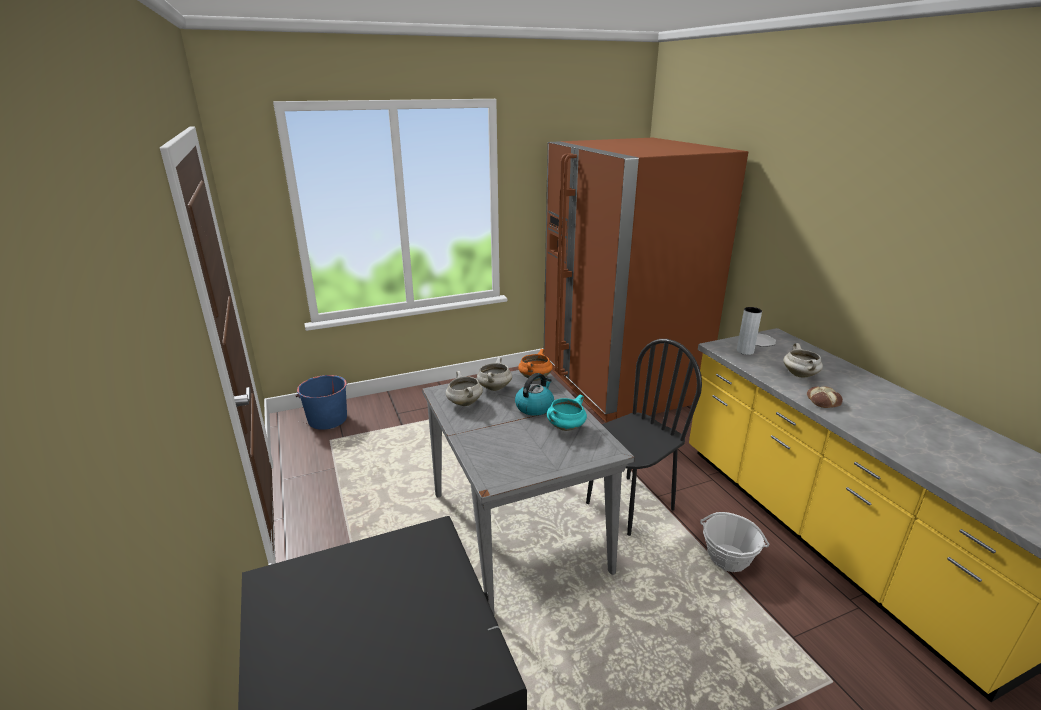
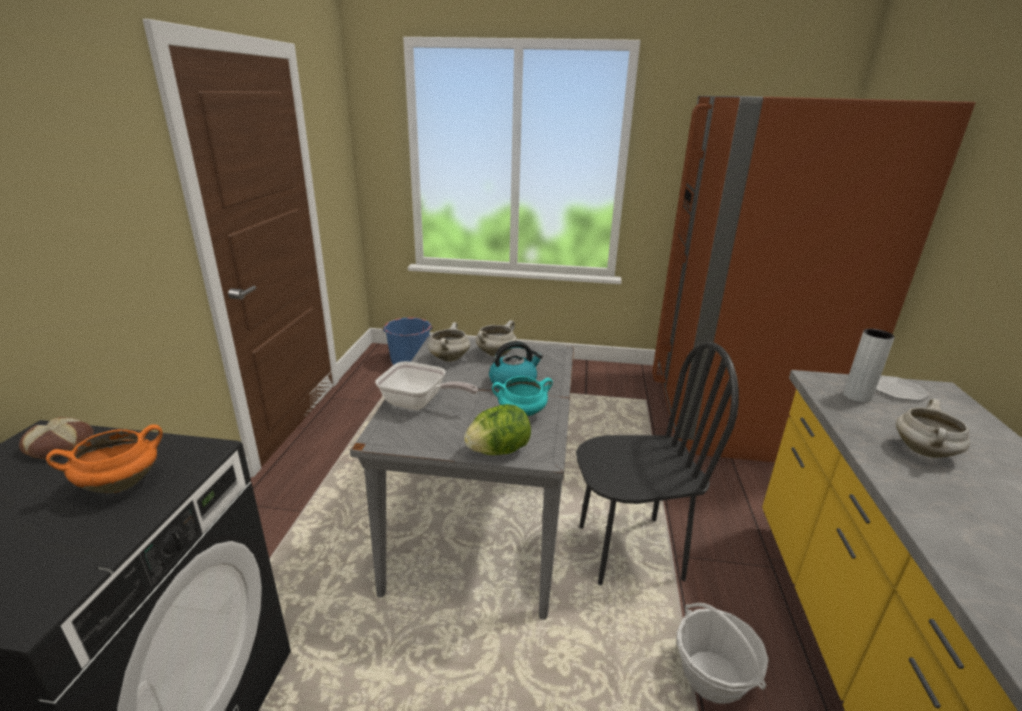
camera: 30 degrees right, 0 degrees up
orange cooking pot [518,349,553,381] -> orange cooking pot moved to [46,424,163,493]
bread [807,386,843,408] -> bread moved to [19,417,94,459]
none -> frying pan [375,361,478,410]
none -> lettuce [464,404,531,455]

